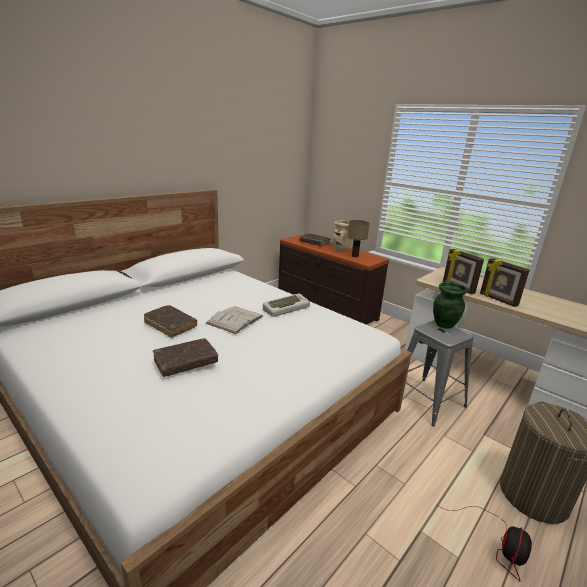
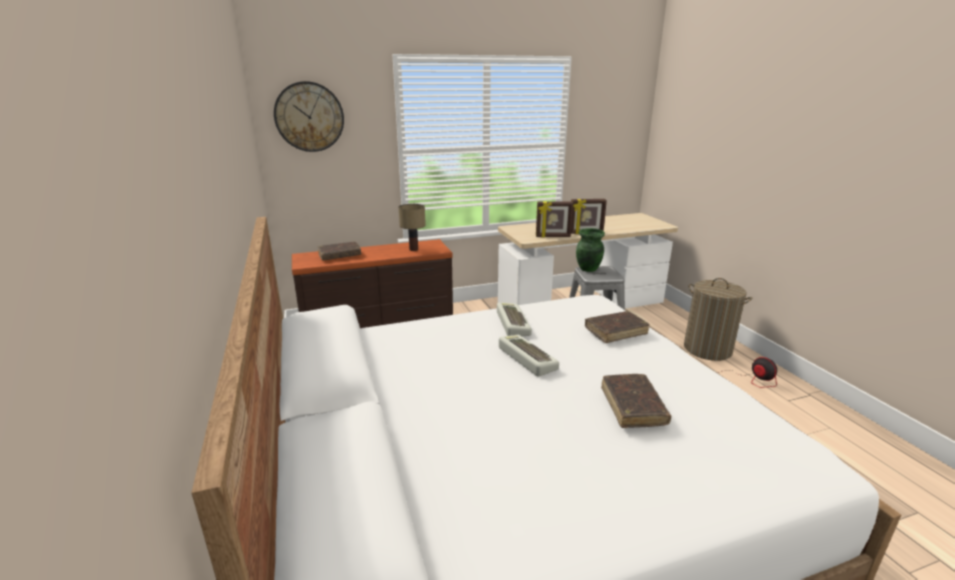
camera: 60 degrees left, 0 degrees up
brown book [144,305,197,338] -> brown book moved to [585,311,650,343]
white book [206,306,263,334] -> keyboard [499,335,559,377]
beige vase [332,221,351,252] -> none
none -> wall clock [274,81,344,152]

